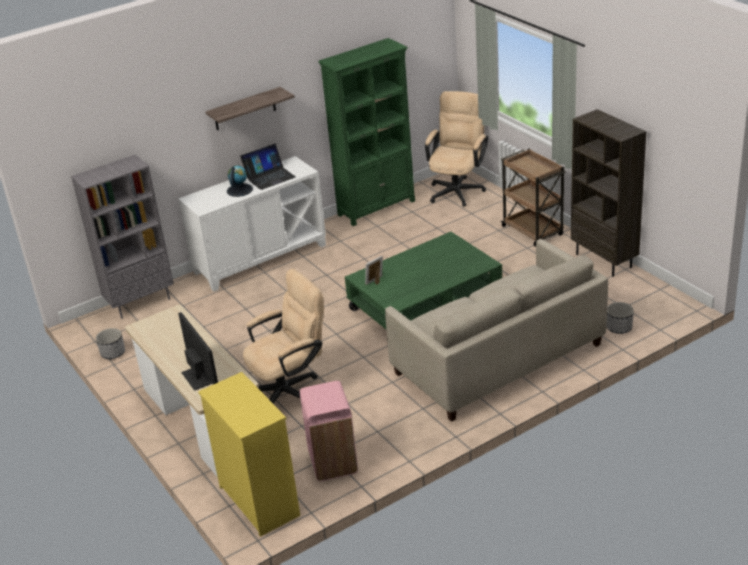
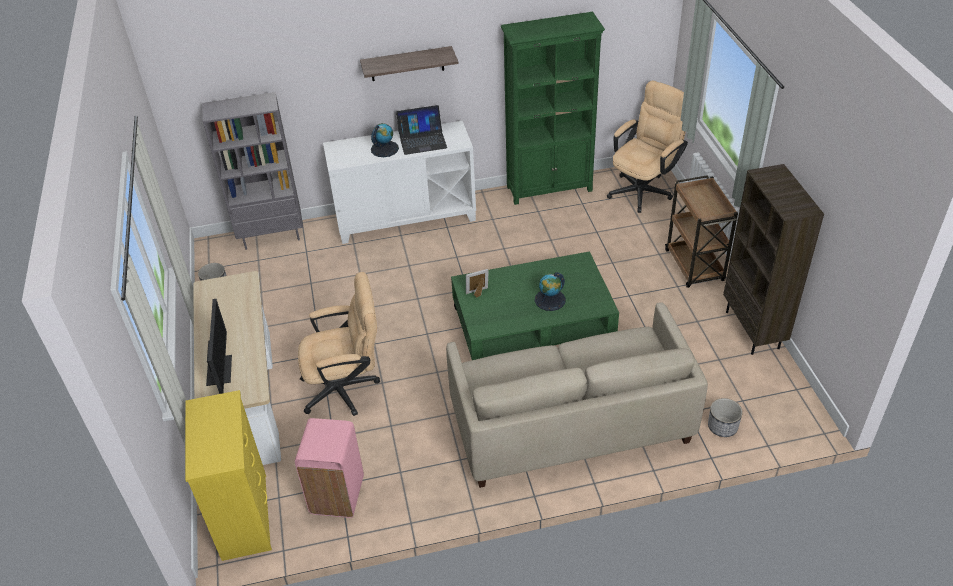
camera: 20 degrees right, 10 degrees up
none -> globe [535,272,566,311]

